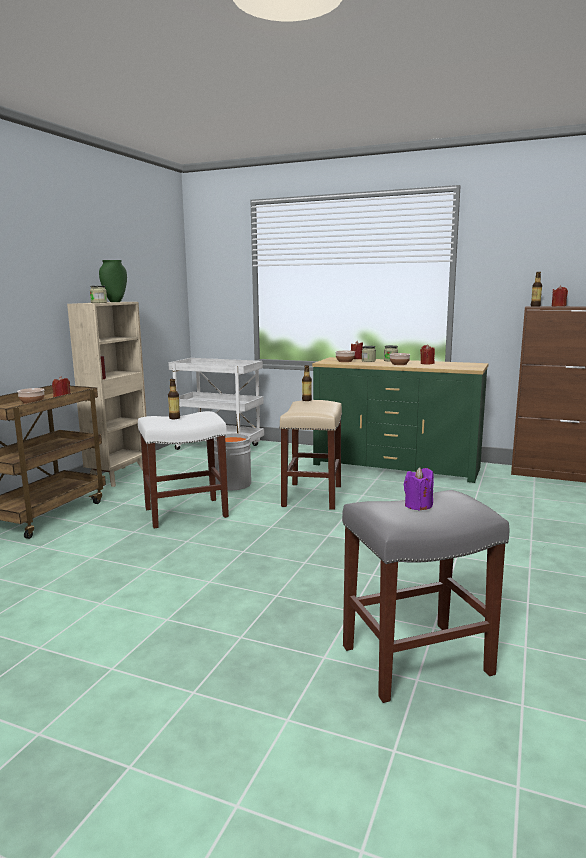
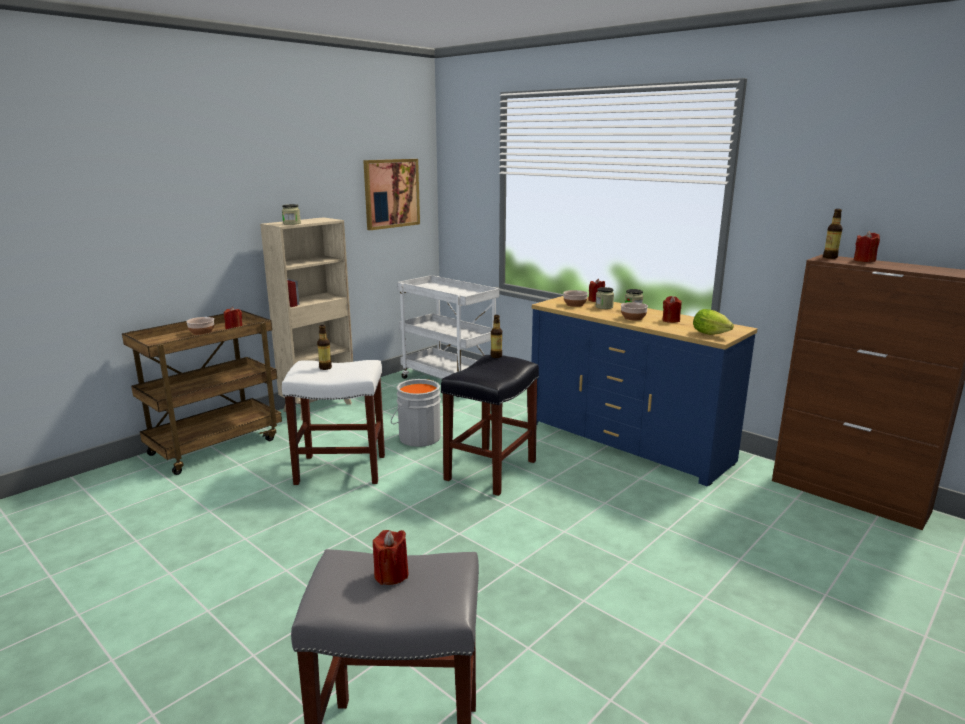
camera: 20 degrees right, 5 degrees up
green vase [99,260,127,302] -> none
beige stool [279,400,342,510] -> black stool [441,355,539,496]
green dresser [312,357,488,483] -> blue dresser [531,296,757,487]
purple candle [404,467,434,511] -> red candle [373,530,409,585]
none -> picture [363,159,420,230]
none -> lettuce [693,309,734,335]

